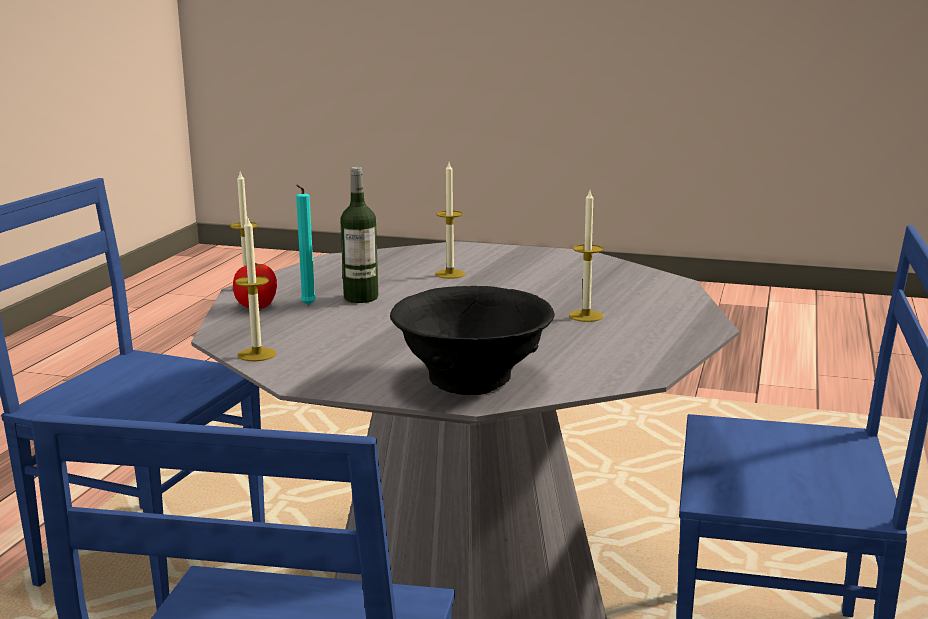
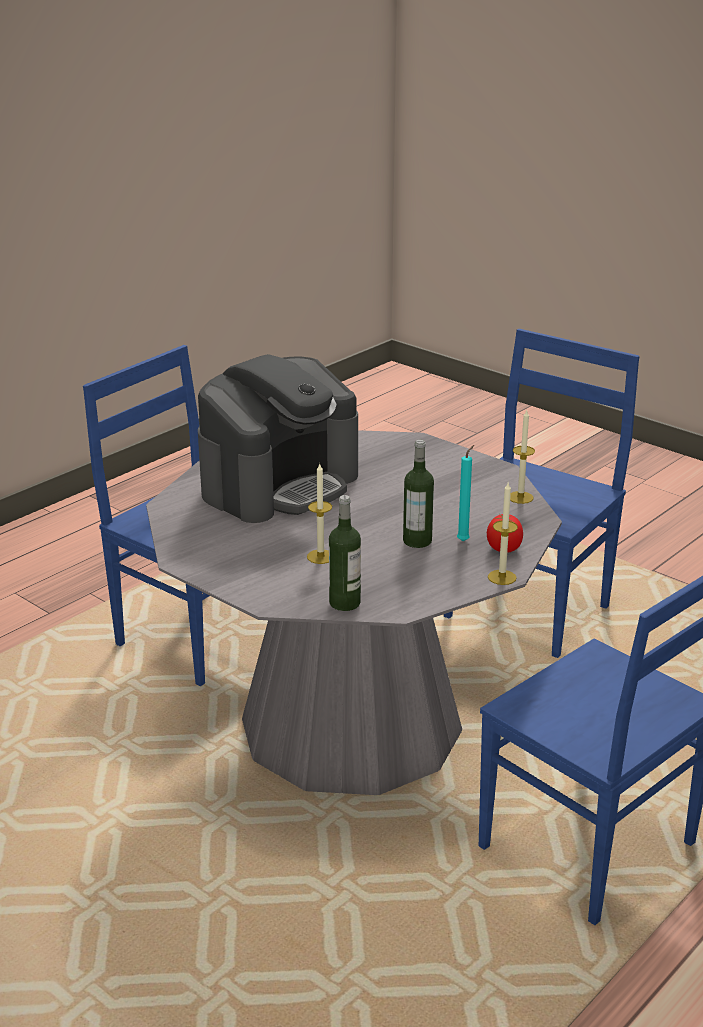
camera: 155 degrees left, 10 degrees up
black bowl [390,286,555,395] -> none
candle [569,191,603,322] -> coffee machine [198,354,358,523]
none -> bottle [329,495,361,611]

